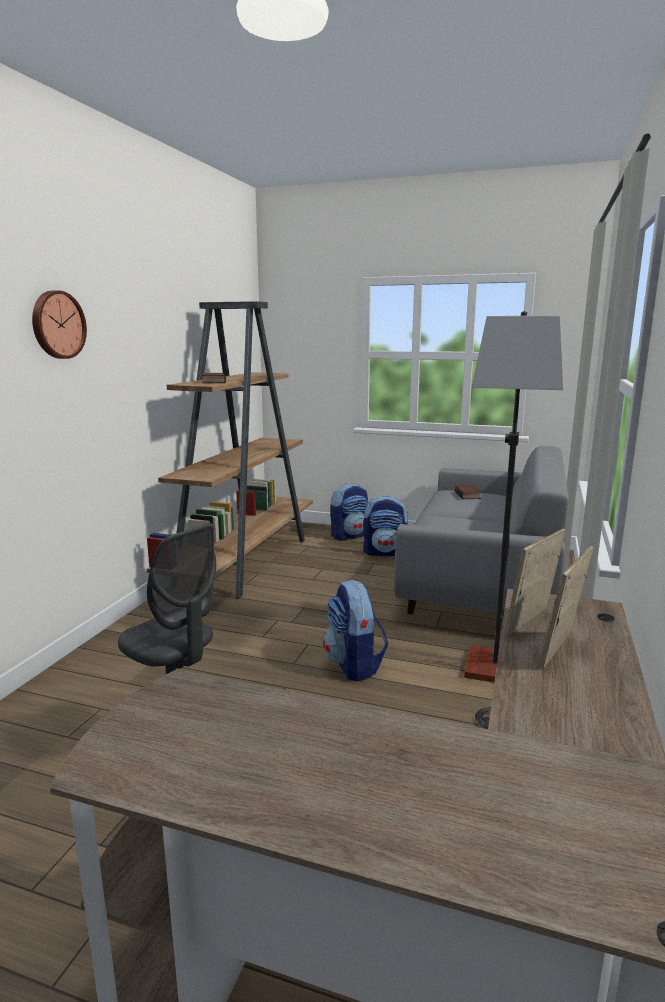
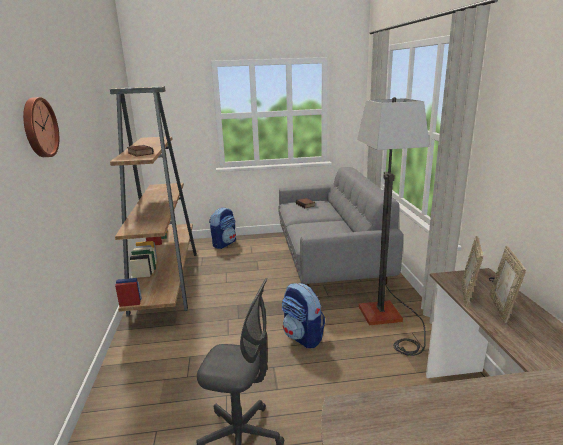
camera: 25 degrees left, 5 degrees up
backpack [363,496,408,556] -> none

